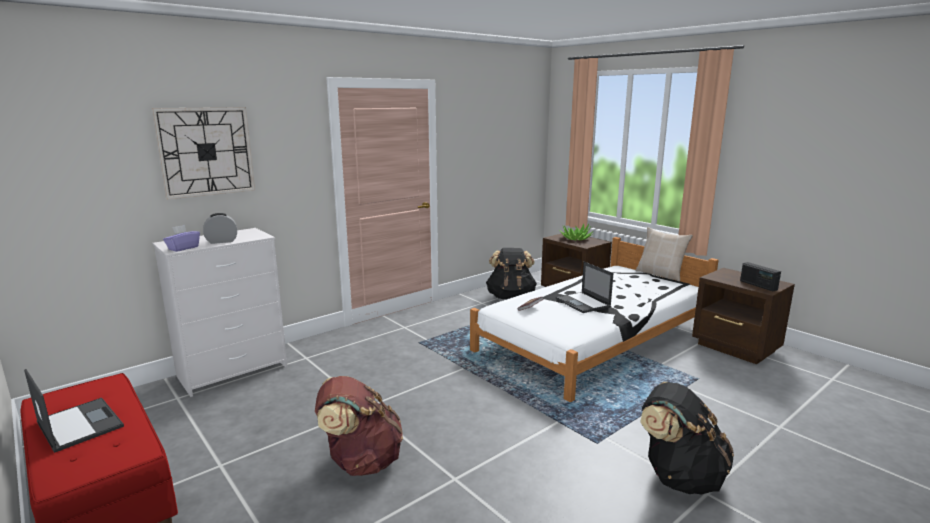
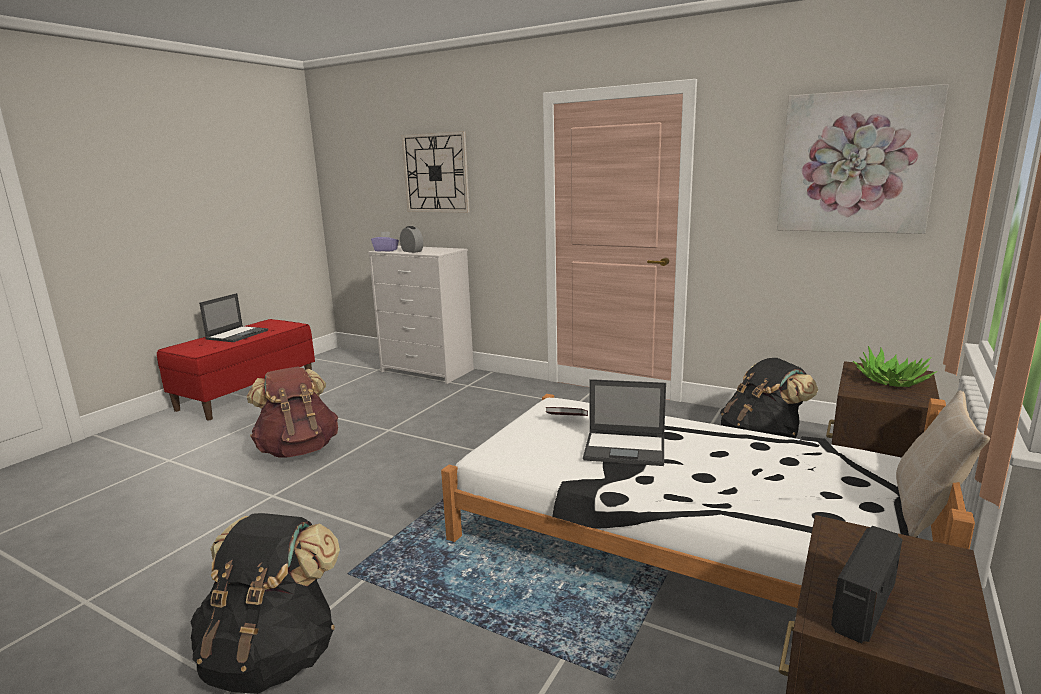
camera: 70 degrees right, 0 degrees up
laptop [556,262,613,313] -> laptop turned 120 degrees counterclockwise [583,379,666,466]
none -> picture [777,84,949,234]

